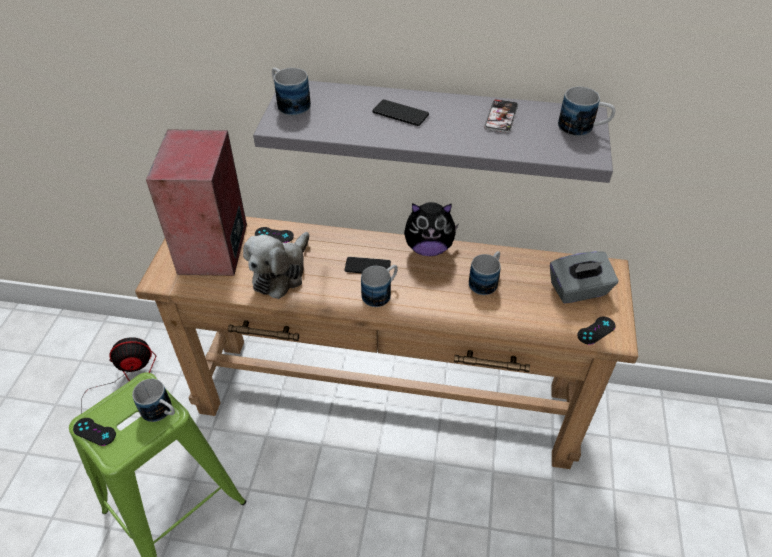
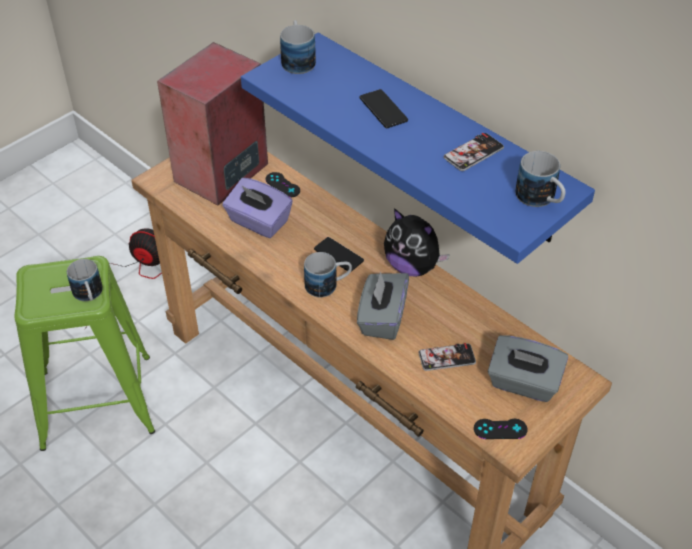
camera: 35 degrees right, 0 degrees up
black game controller [73,418,116,446] -> none
plush toy [243,232,309,299] -> purple tissue box [223,178,293,238]
grey shelf [253,81,613,183] -> blue shelf [241,33,595,264]
mug [469,251,501,295] -> none
none -> grey tissue box [357,272,409,340]
none -> phone [419,343,476,371]

